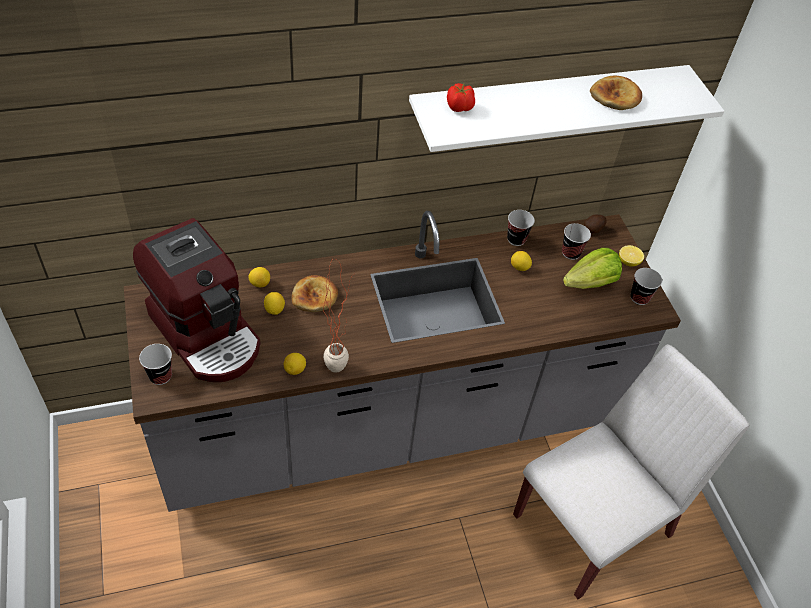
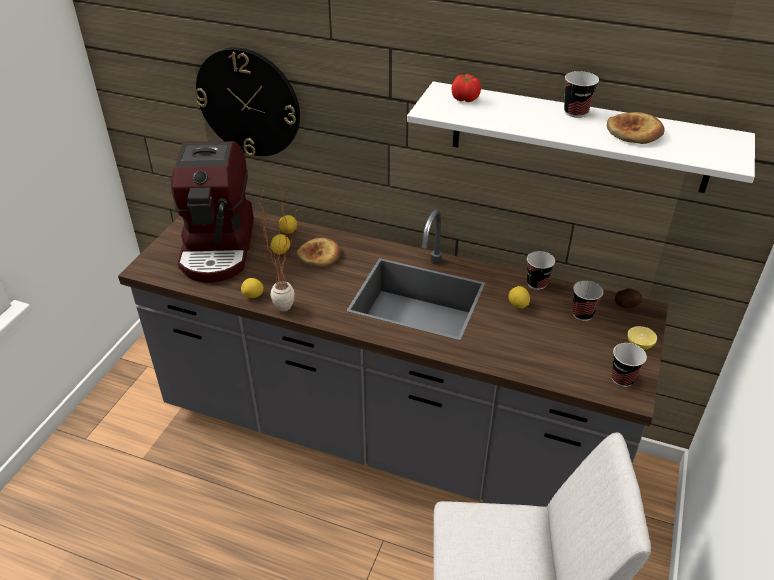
camera: 40 degrees right, 10 degrees down
cup [139,344,172,385] -> cup moved to [564,71,599,118]
lettuce [563,248,622,289] -> none
none -> wall clock [195,47,300,156]

